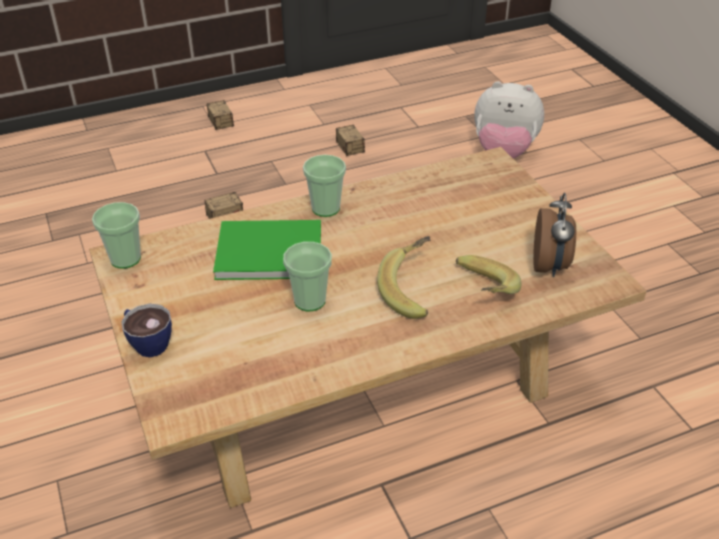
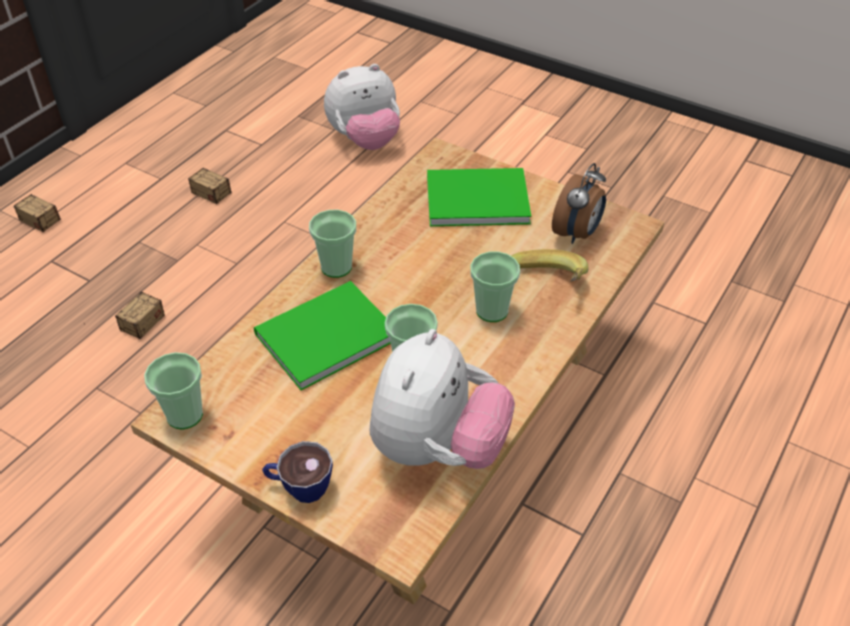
camera: 35 degrees left, 5 degrees up
banana [377,236,431,319] -> cup [470,252,520,322]
alarm clock [533,193,576,277] -> alarm clock turned 60 degrees clockwise [552,163,606,244]
none -> plush toy [370,329,515,469]
none -> green book [427,168,531,226]

